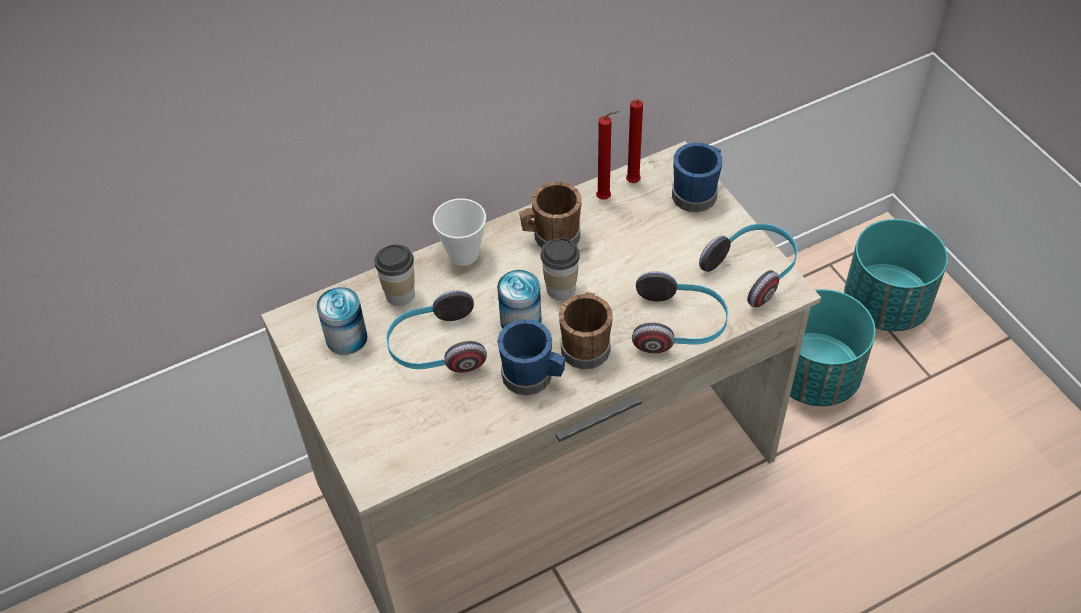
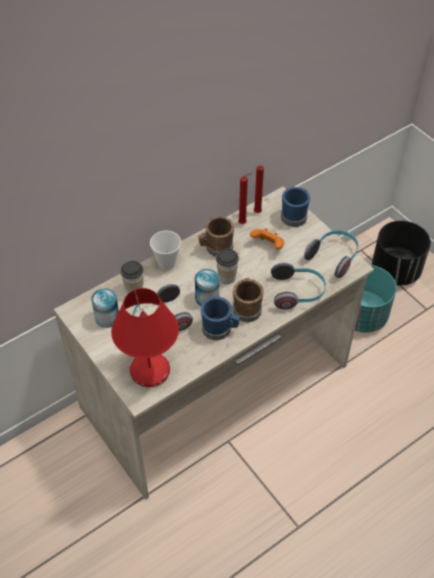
camera: 10 degrees left, 0 degrees up
turquoise planter [844,219,948,331] -> black planter [372,221,431,285]
none -> red table lamp [111,288,179,387]
none -> orange game controller [250,228,284,250]

